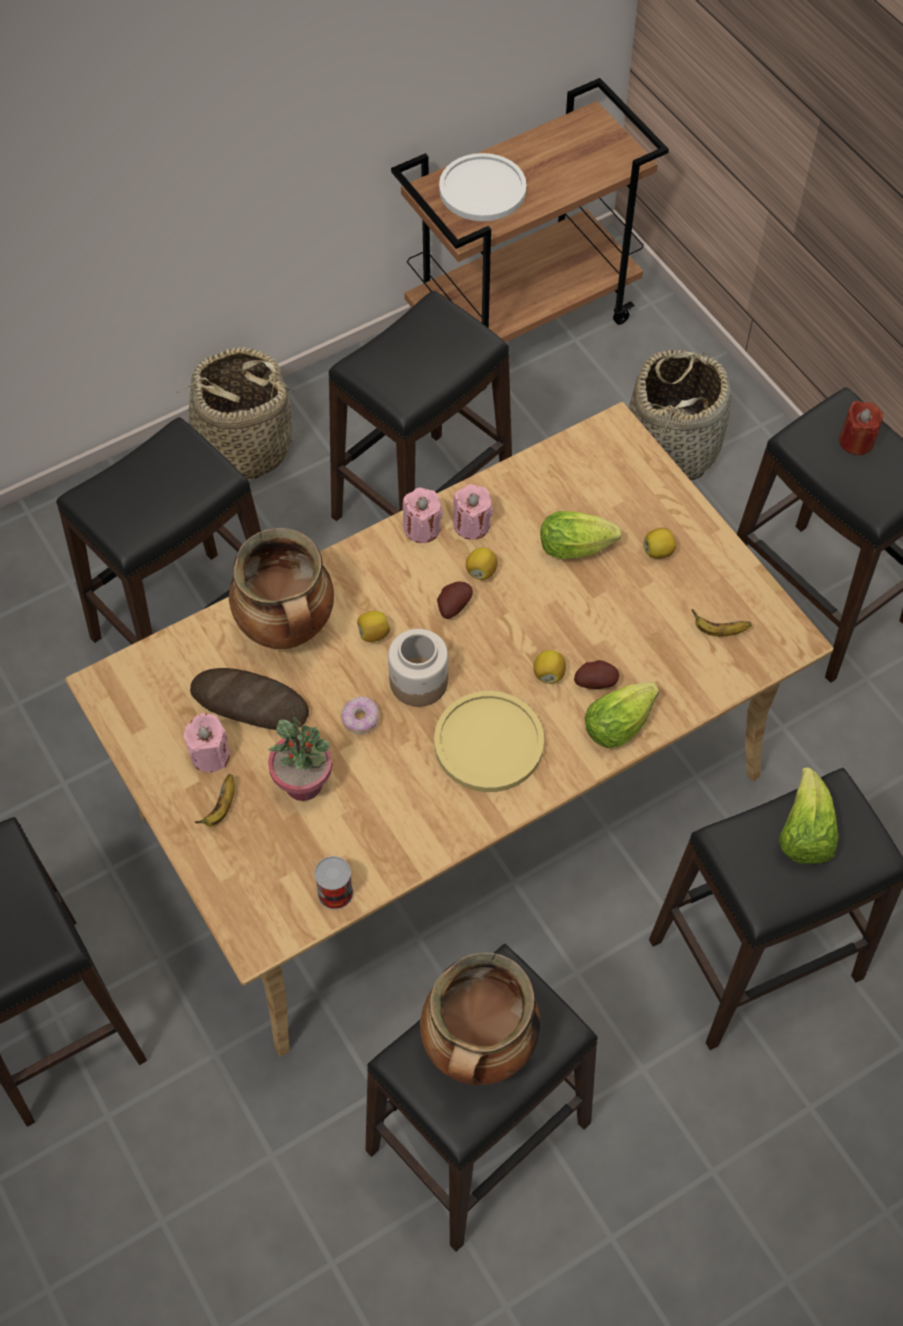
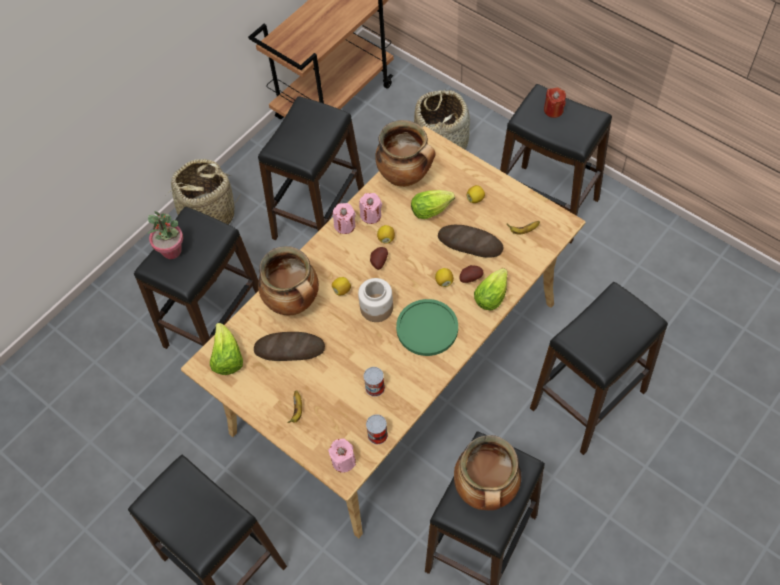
camera: 15 degrees left, 0 degrees up
pink candle [183,713,230,773] -> pink candle moved to [328,439,356,473]
potted plant [268,716,332,801] -> potted plant moved to [148,211,183,259]
donut [341,696,380,735] -> none
yellow plate [434,691,544,792] -> green plate [396,299,458,356]
white plate [439,153,526,221] -> none
lettuce [779,768,839,864] -> lettuce moved to [210,323,243,375]
none -> can [364,367,385,397]
none -> cooking pot [375,120,435,187]
none -> bread [438,225,503,258]

